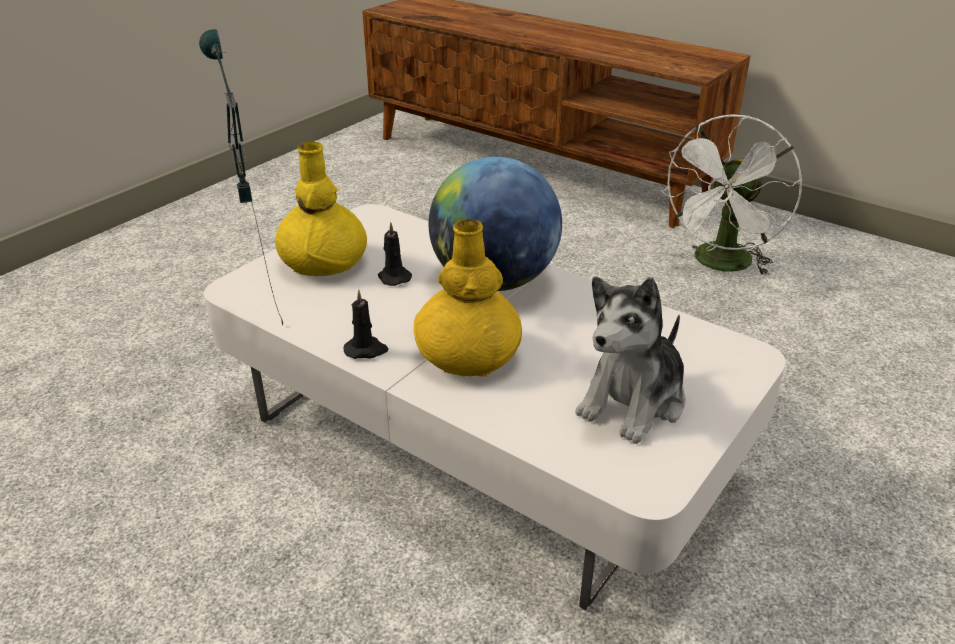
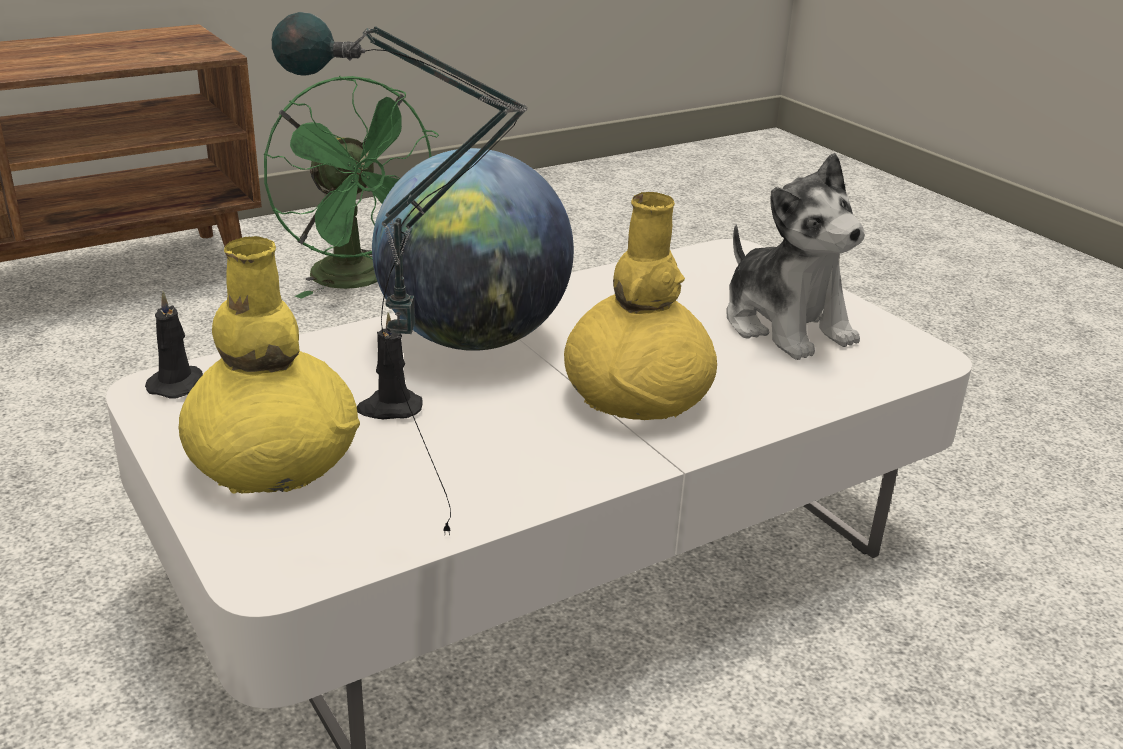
camera: 70 degrees left, 5 degrees down
black candle [344,290,388,359] -> black candle moved to [145,291,203,399]
white fan [660,114,803,276] -> green fan [263,76,439,299]

